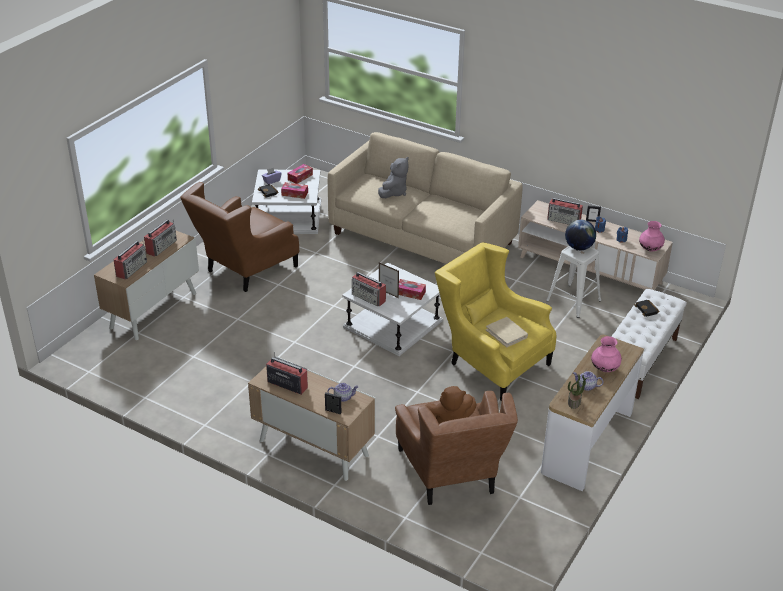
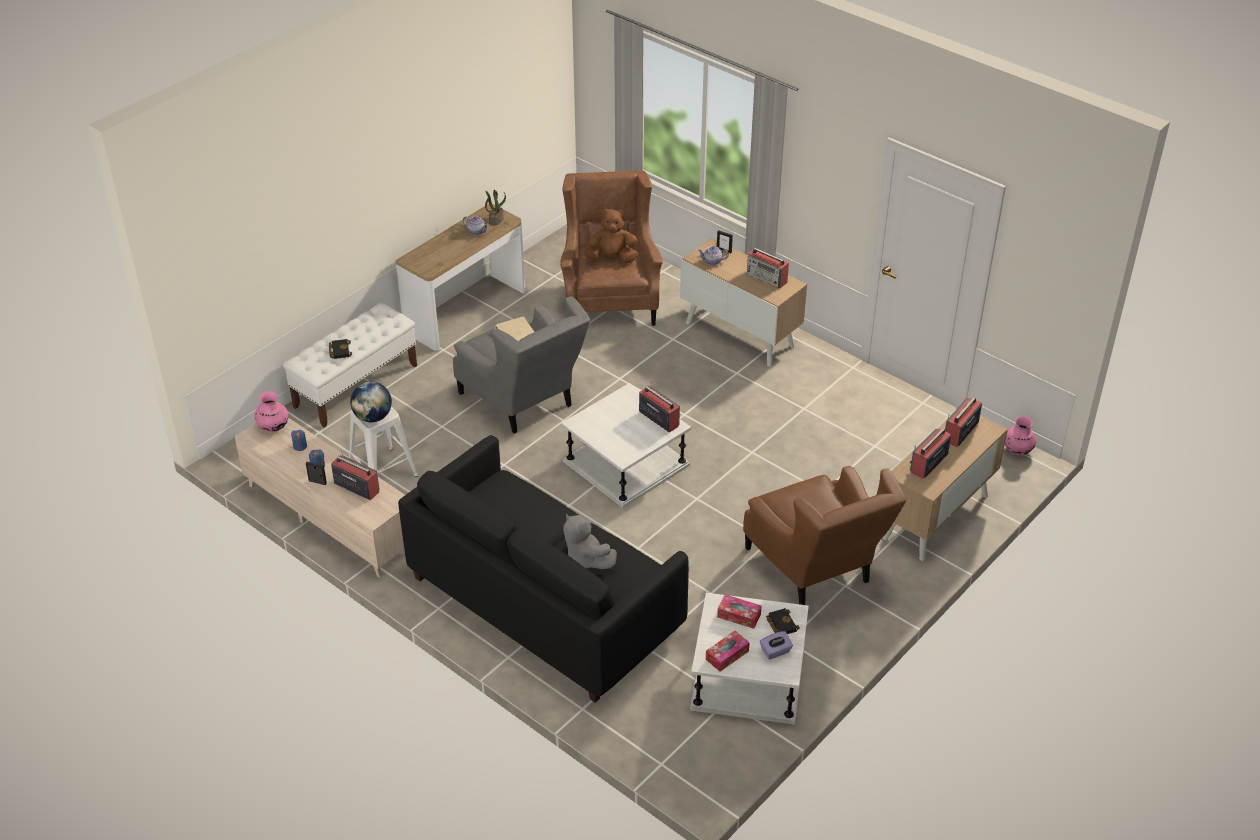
camera: 170 degrees left, 5 degrees up
brown armchair [180,182,299,292] -> brown armchair turned 105 degrees clockwise [743,466,906,605]
beige sofa [328,132,523,264] -> black sofa [398,435,689,703]
grey plush toy [378,157,409,198] -> grey plush toy turned 75 degrees counterclockwise [563,513,617,570]
picture frame [379,263,399,298] -> none
tissue box [399,279,426,300] -> none
yellow armchair [435,243,556,401] -> grey armchair [453,296,590,434]
pink vase [591,336,622,372] -> pink vase moved to [1005,416,1036,455]

